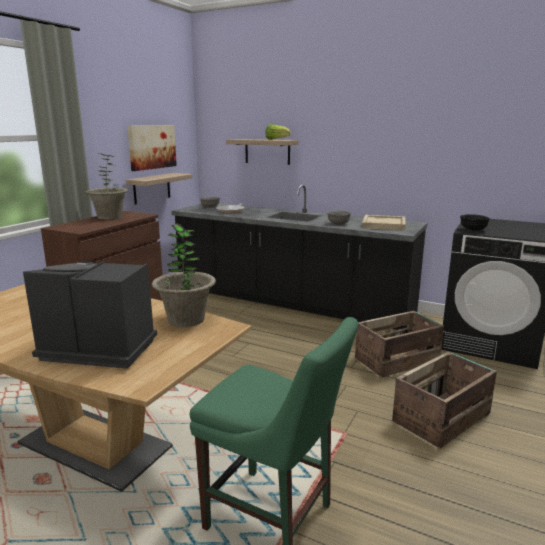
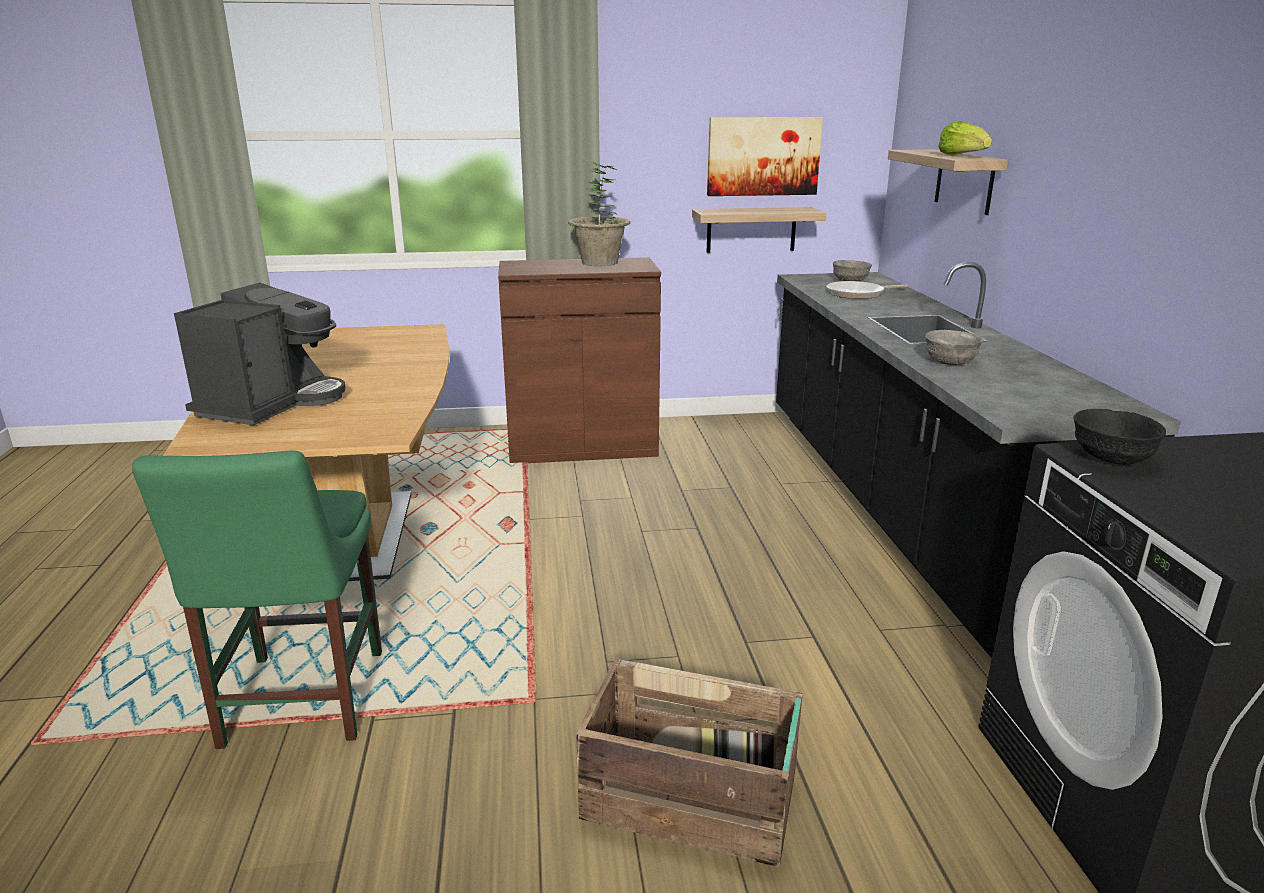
camera: 55 degrees right, 5 degrees up
coffee machine [23,261,157,369] -> coffee machine turned 45 degrees clockwise [174,282,346,425]
potted plant [152,224,216,327] -> none
crate [355,311,444,377] -> none
beige tray [362,215,406,230] -> none

